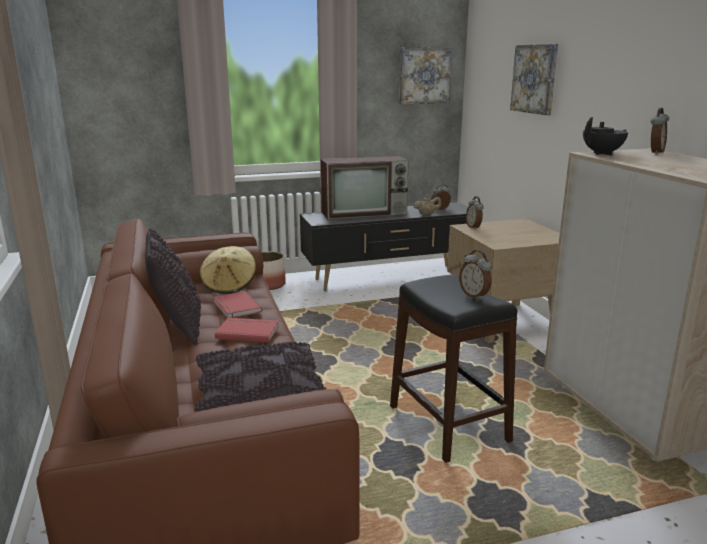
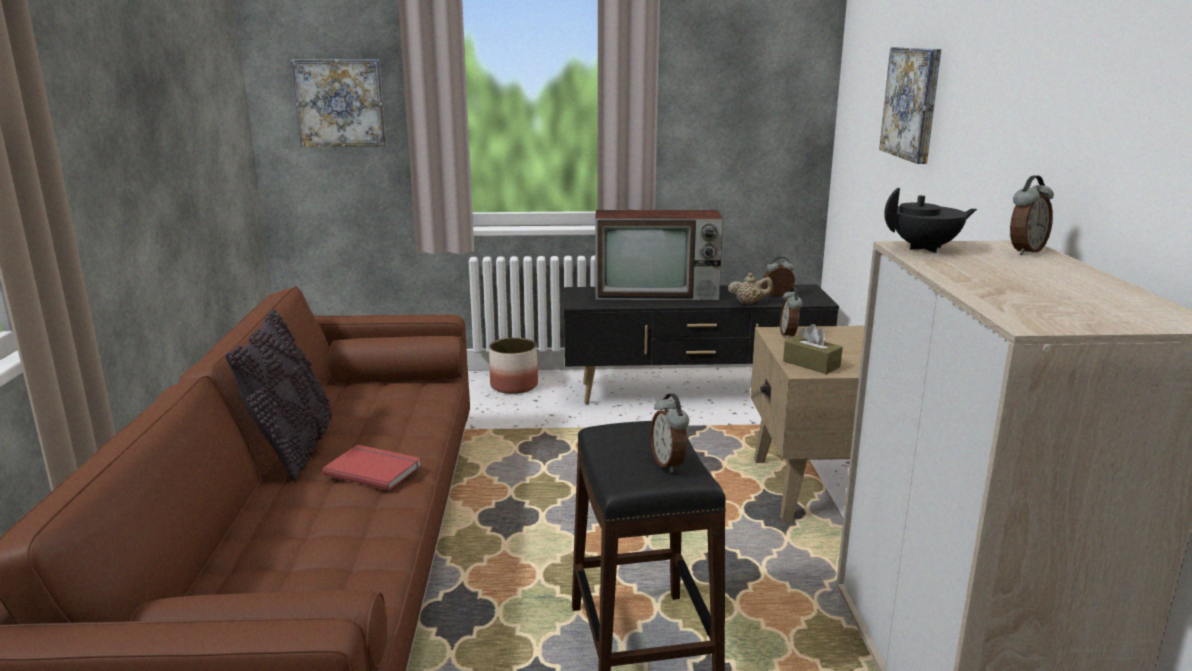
camera: 15 degrees right, 0 degrees up
black pillow [195,342,326,412] -> none
beige hat [200,246,256,294] -> none
red book [213,291,262,318] -> none
picture [399,47,453,104] -> picture moved to [291,59,386,147]
none -> brown tissue box [783,324,843,374]

